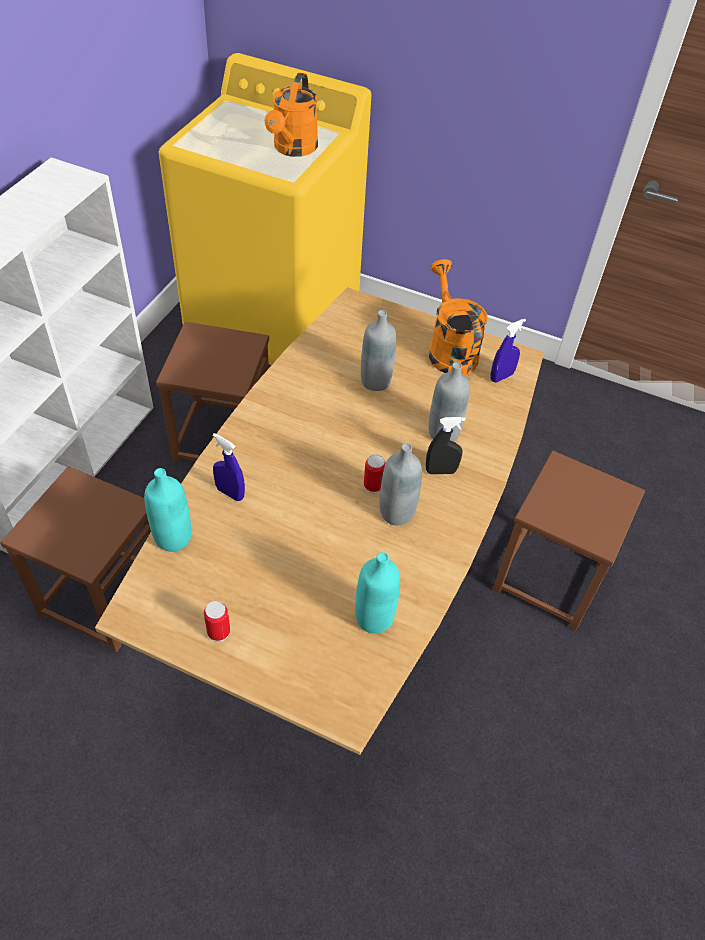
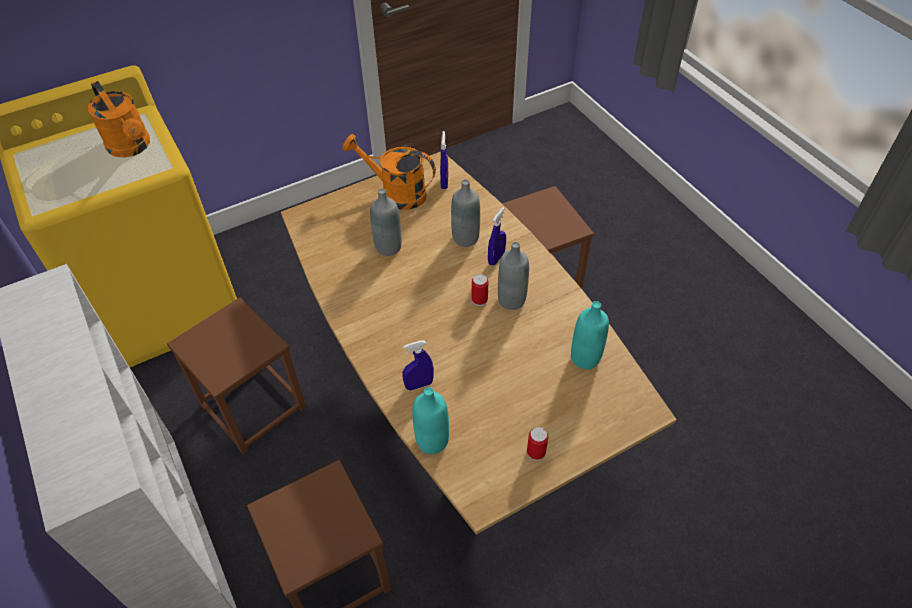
camera: 50 degrees left, 0 degrees up
black spray bottle [426,417,466,474] -> blue spray bottle [488,207,506,266]

